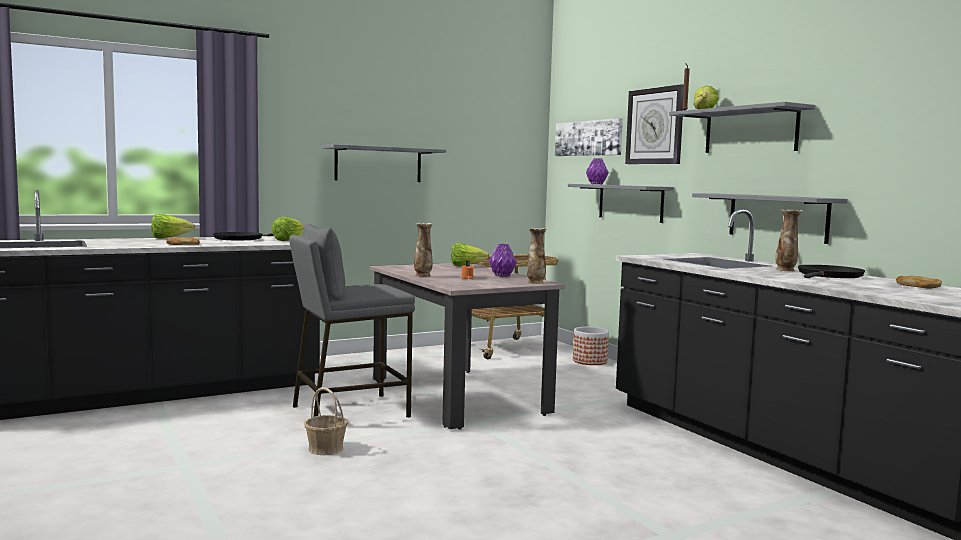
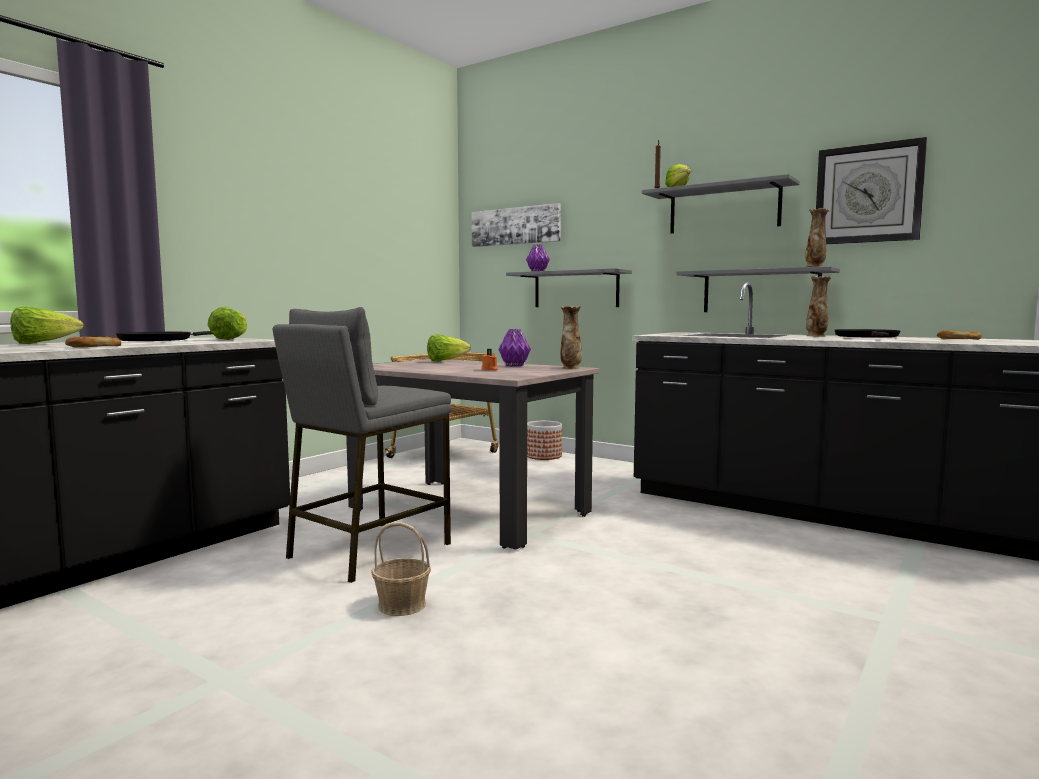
camera: 25 degrees left, 0 degrees up
grey shelf [322,144,446,182] -> none
vase [414,223,433,277] -> vase moved to [805,208,830,267]
wall clock [625,84,684,164] -> wall clock moved to [816,137,927,244]

